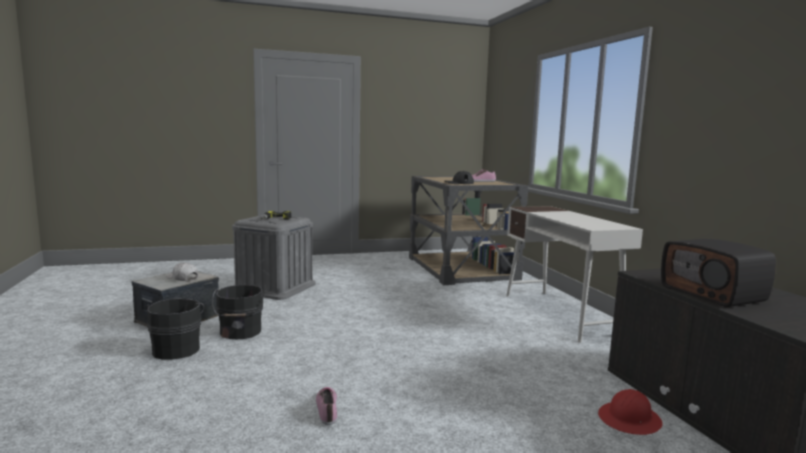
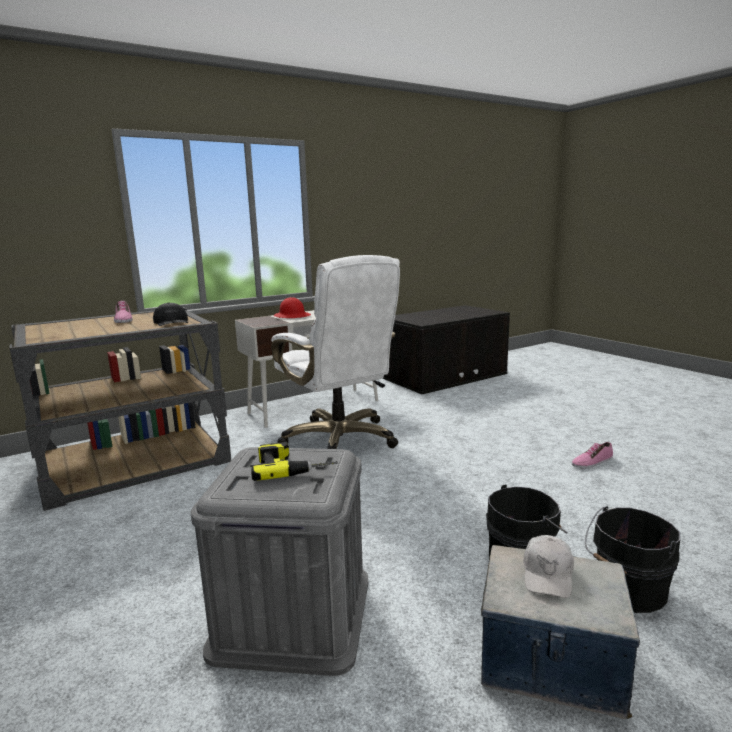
camera: 105 degrees left, 5 degrees up
red hard hat [598,389,663,435] -> red hard hat moved to [274,297,311,318]
radio [661,239,776,307] -> none
none -> white office chair [271,255,400,449]

